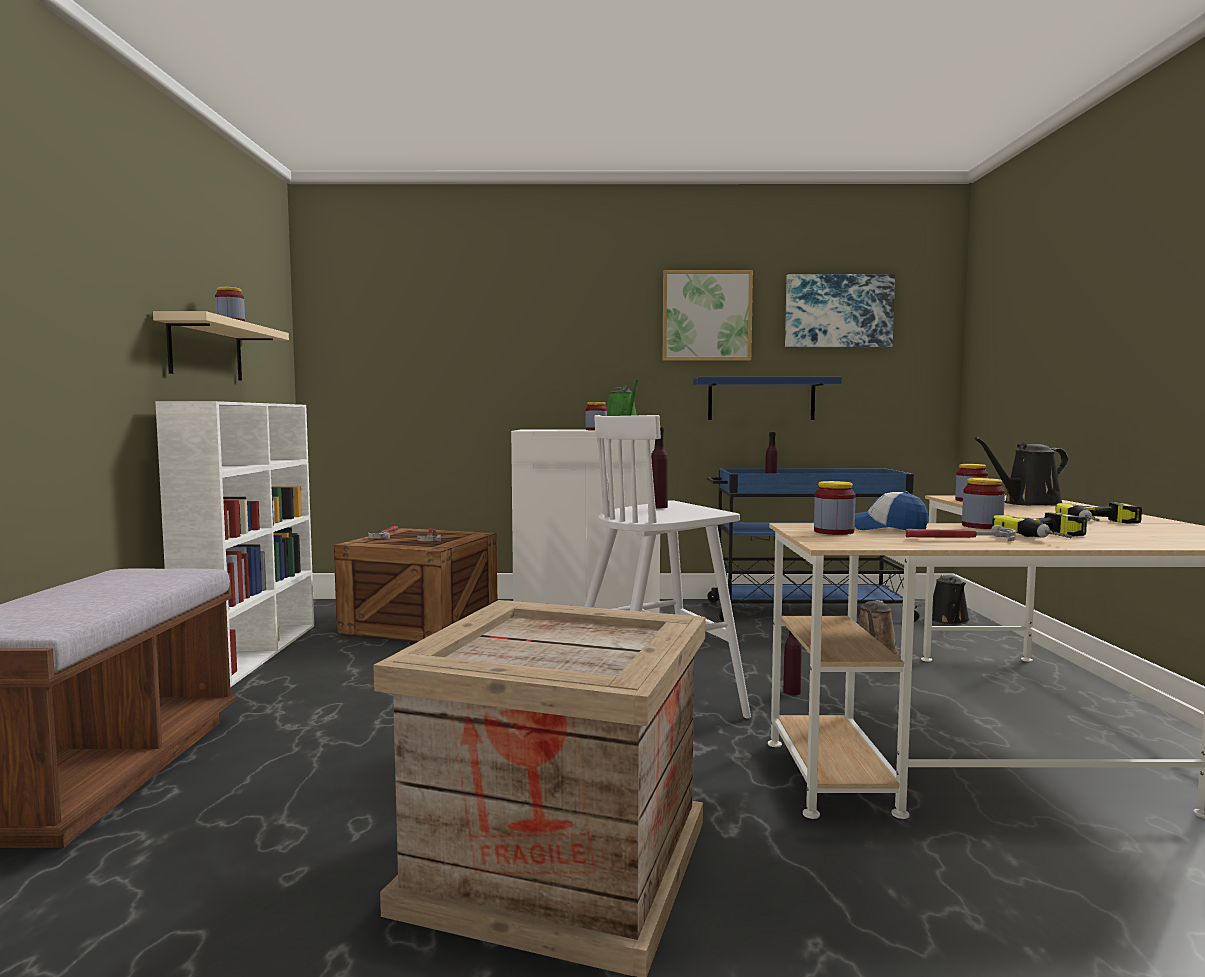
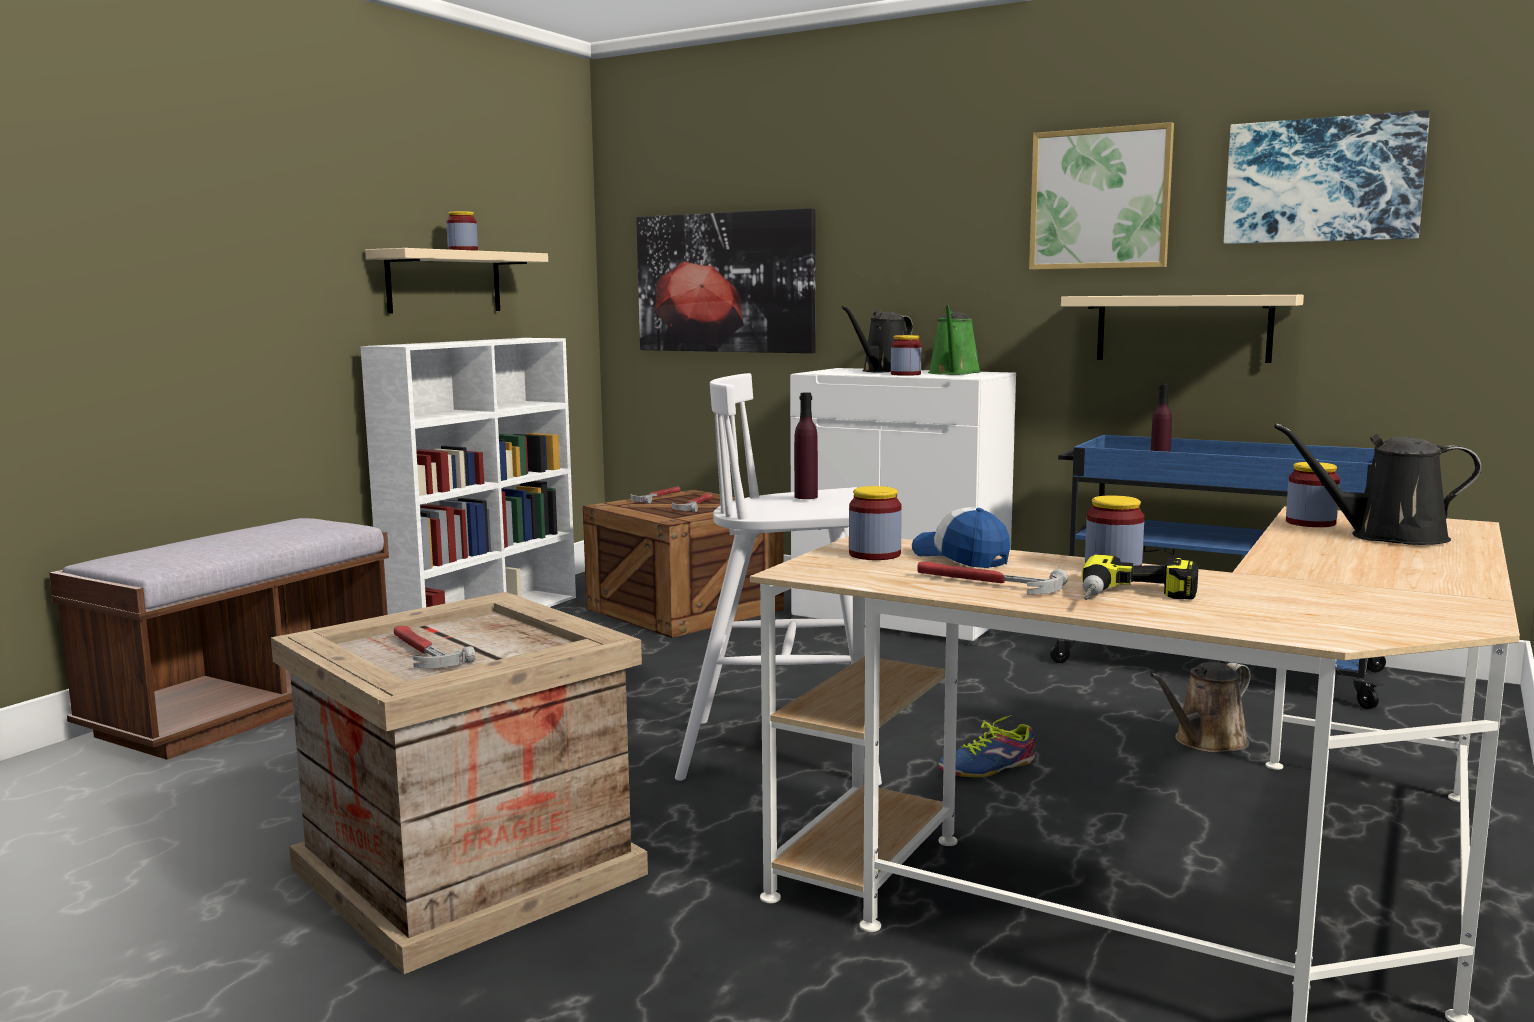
camera: 30 degrees right, 5 degrees up
blue shelf [693,377,842,420] -> beige shelf [1061,295,1304,363]
purple bottle [783,631,802,695] -> shoe [938,715,1035,777]
black watering can [932,575,970,624] -> black watering can moved to [841,306,913,372]
power drill [1055,502,1142,524] -> none
none -> hammer [394,626,476,669]
none -> picture [636,208,816,353]

